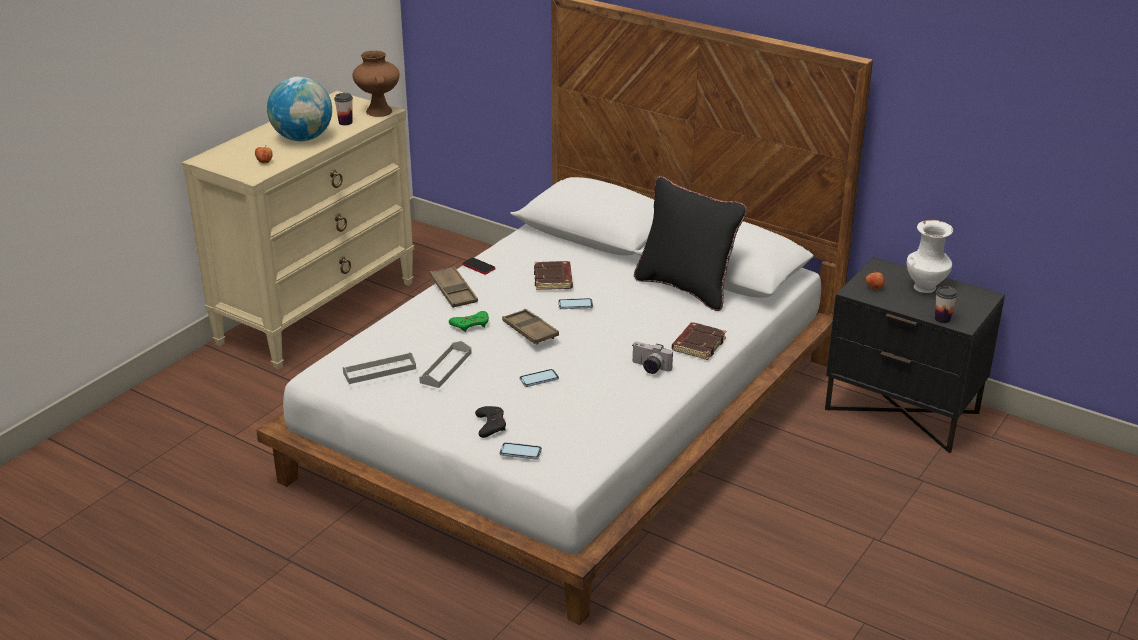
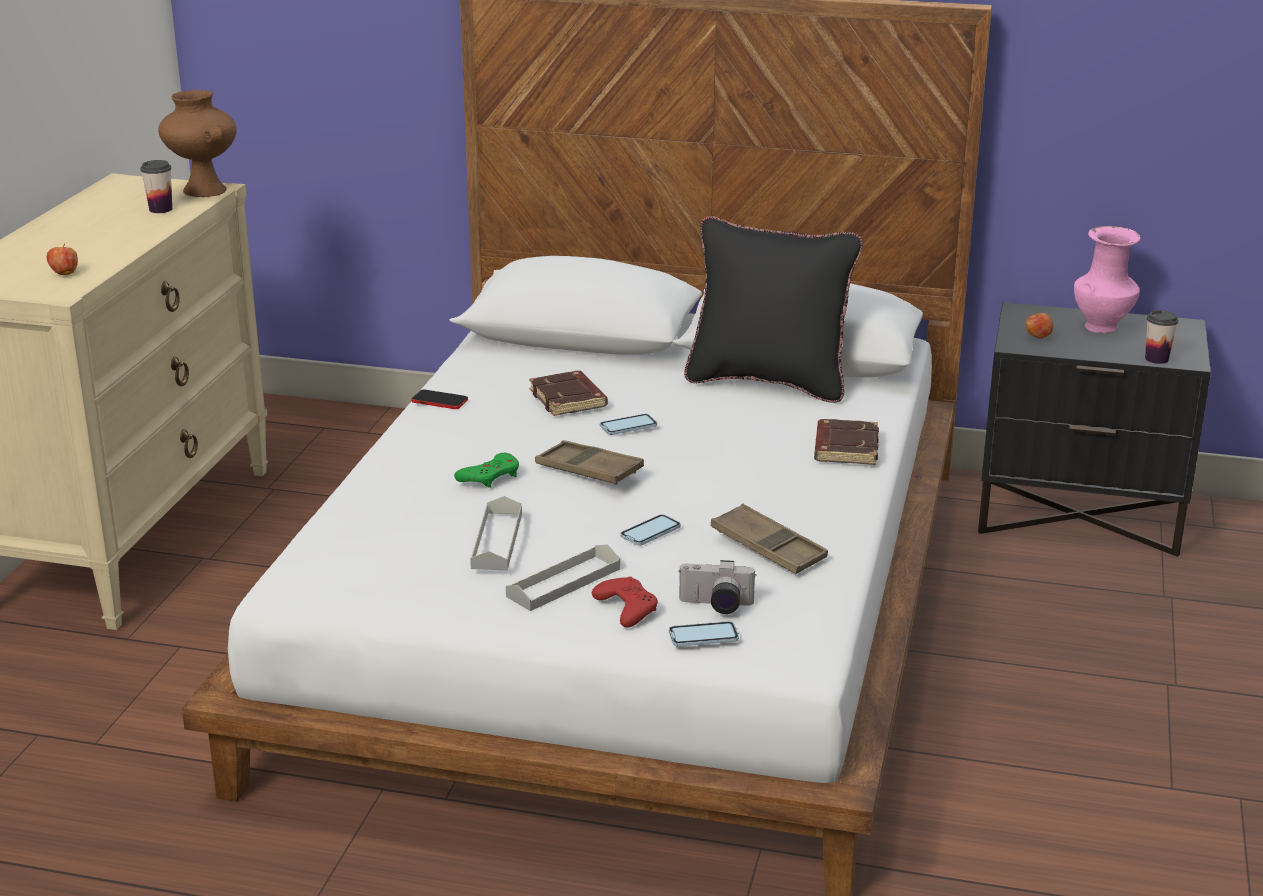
camera: 20 degrees left, 5 degrees down
globe [267,76,332,141] -> none
grey tray [343,352,416,384] -> grey tray moved to [506,544,620,611]
brown tray [430,266,478,308] -> brown tray moved to [711,504,828,574]
black game controller [475,406,506,438] -> red game controller [592,577,658,628]
camera [633,342,673,374] -> camera moved to [678,560,757,614]
white vase [907,220,953,293] -> pink vase [1074,226,1141,333]

